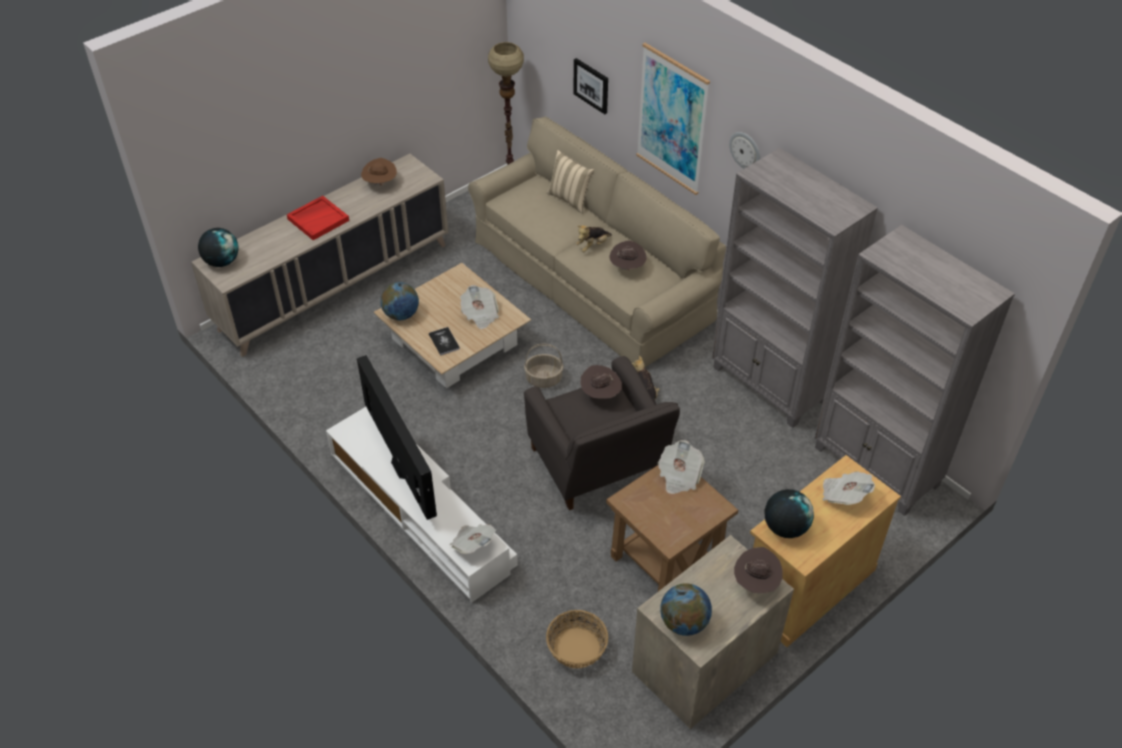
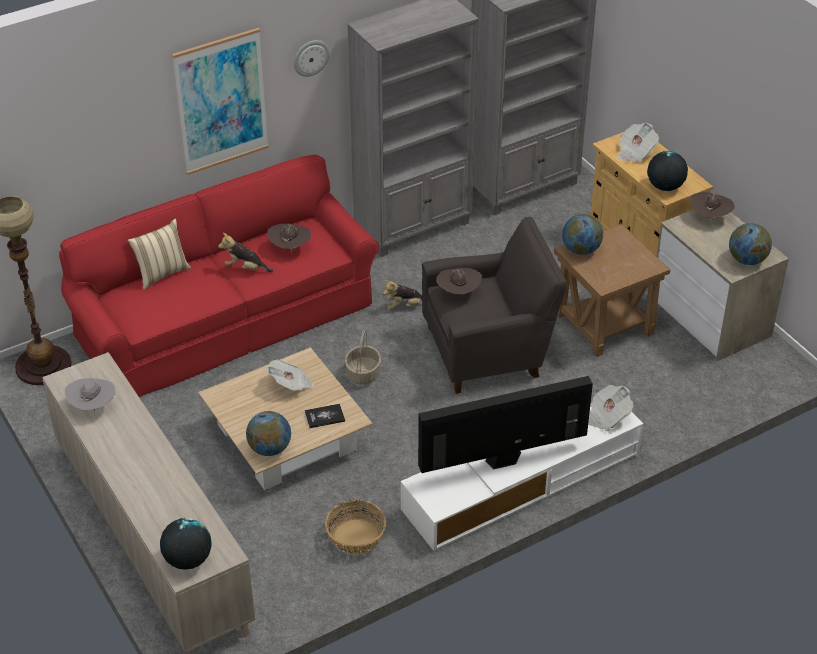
camera: 80 degrees left, 5 degrees down
red tray [287,196,349,240] -> none
brown hat [361,158,397,186] -> grey hat [65,378,116,412]
beige sofa [468,117,726,367] -> red sofa [59,155,379,397]
basket [546,610,608,668] -> basket moved to [325,500,386,554]
picture [573,58,608,114] -> none
plush toy [576,225,612,252] -> plush toy turned 135 degrees clockwise [218,233,273,272]
newspaper [658,440,705,494] -> globe [562,214,603,255]

